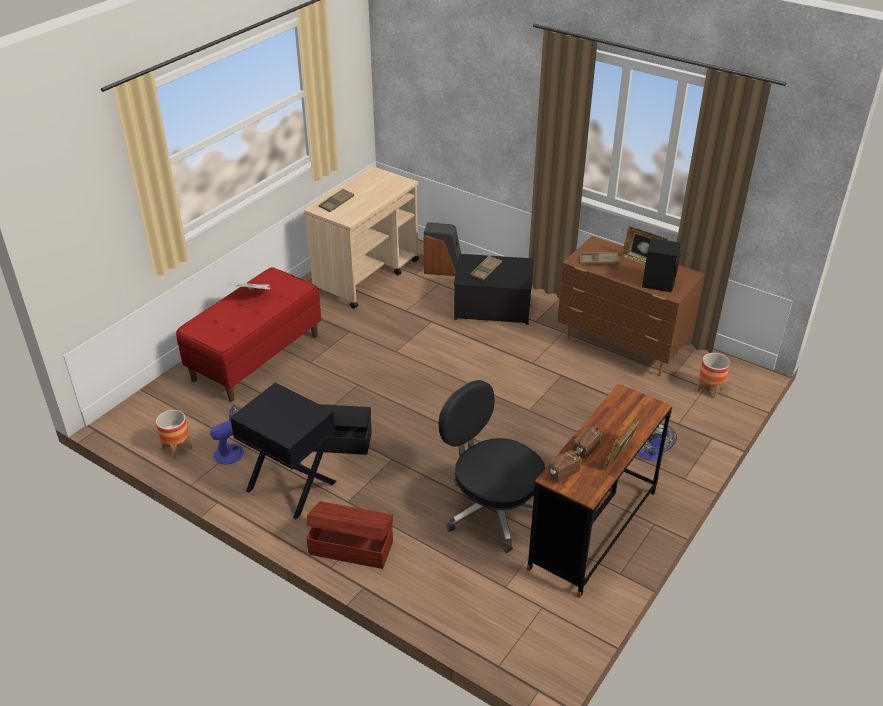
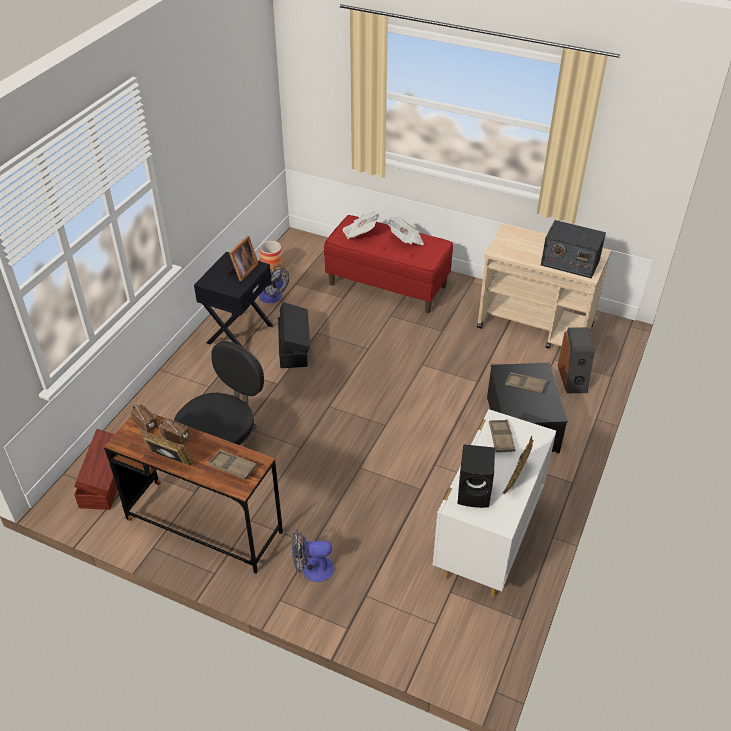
camera: 80 degrees right, 5 degrees up
brown storage box [306,501,393,569] -> brown storage box moved to [74,429,117,510]
brown tray [319,189,354,212] -> brown tray moved to [208,450,257,480]
brown dresser [557,236,705,376] -> white dresser [432,409,556,597]
planter [697,353,730,398] -> none
none -> picture frame [227,236,259,281]
none -> newspaper [343,211,380,239]
none -> radio [541,220,606,279]

